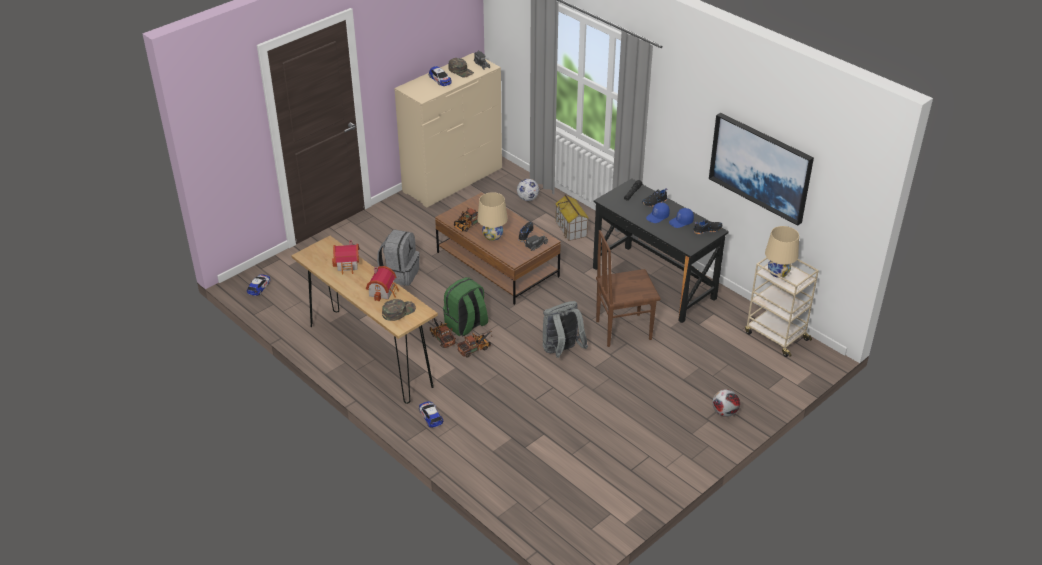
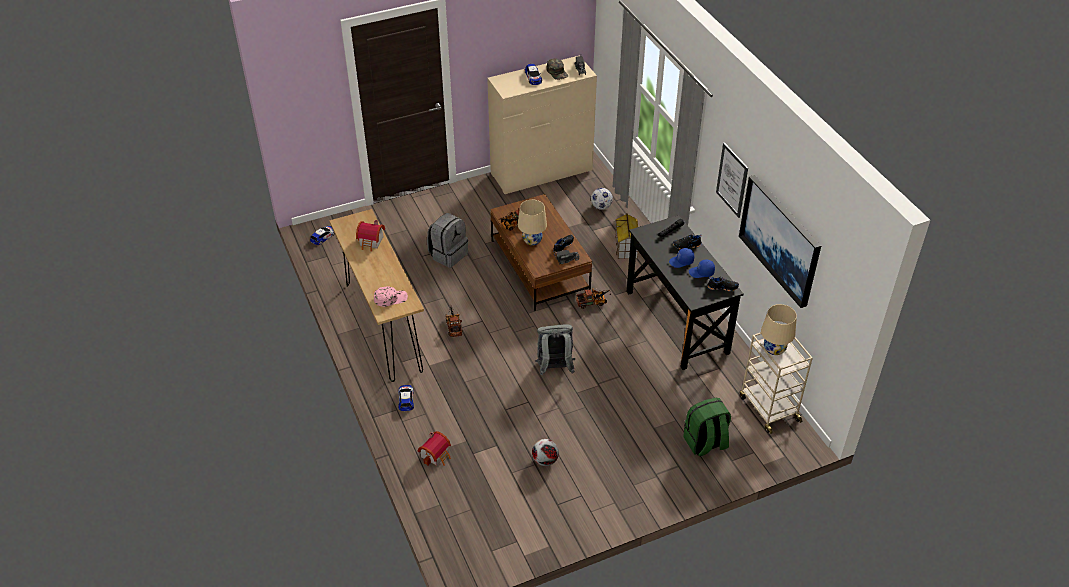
camera: 20 degrees right, 5 degrees up
toy house [366,266,399,301] -> toy house moved to [418,431,451,466]
green cap [382,299,416,321] -> pink cap [374,286,408,307]
green backpack [443,277,488,337] -> green backpack moved to [683,398,731,456]
toy truck [457,331,493,357] -> toy truck moved to [576,288,610,309]
brown chair [596,230,661,347] -> none
football [712,389,740,417] -> football moved to [532,439,559,466]
none -> picture [716,143,748,218]

